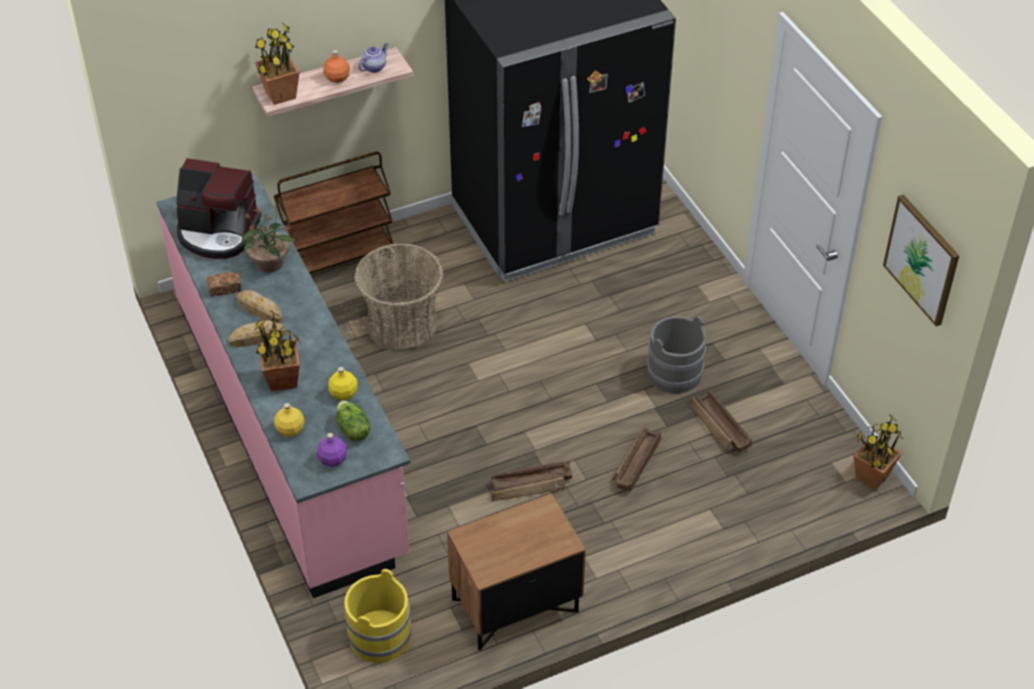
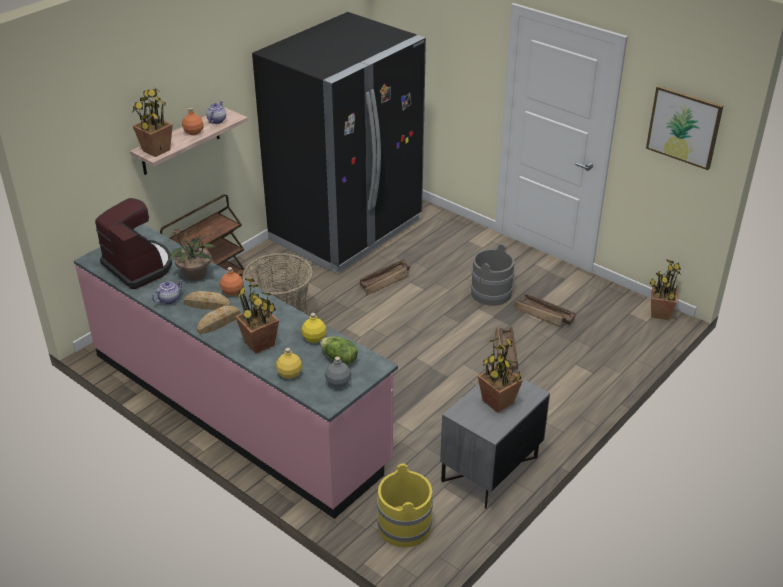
camera: 25 degrees left, 10 degrees down
coffee machine [177,158,262,259] -> coffee machine turned 120 degrees counterclockwise [95,198,172,289]
bread [207,272,241,297] -> teapot [152,279,183,304]
purple bottle [317,433,347,467] -> grey bottle [325,357,351,388]
brown nightstand [447,493,586,651] -> grey nightstand [440,378,550,509]
crate [491,461,572,501] -> crate moved to [360,259,410,295]
none -> orange bottle [220,267,244,296]
none -> potted plant [478,336,523,413]

